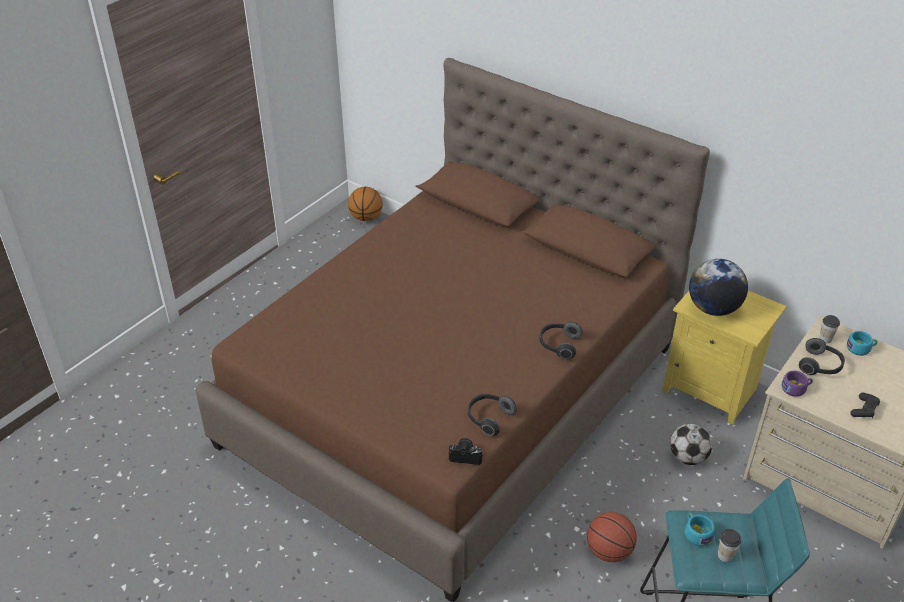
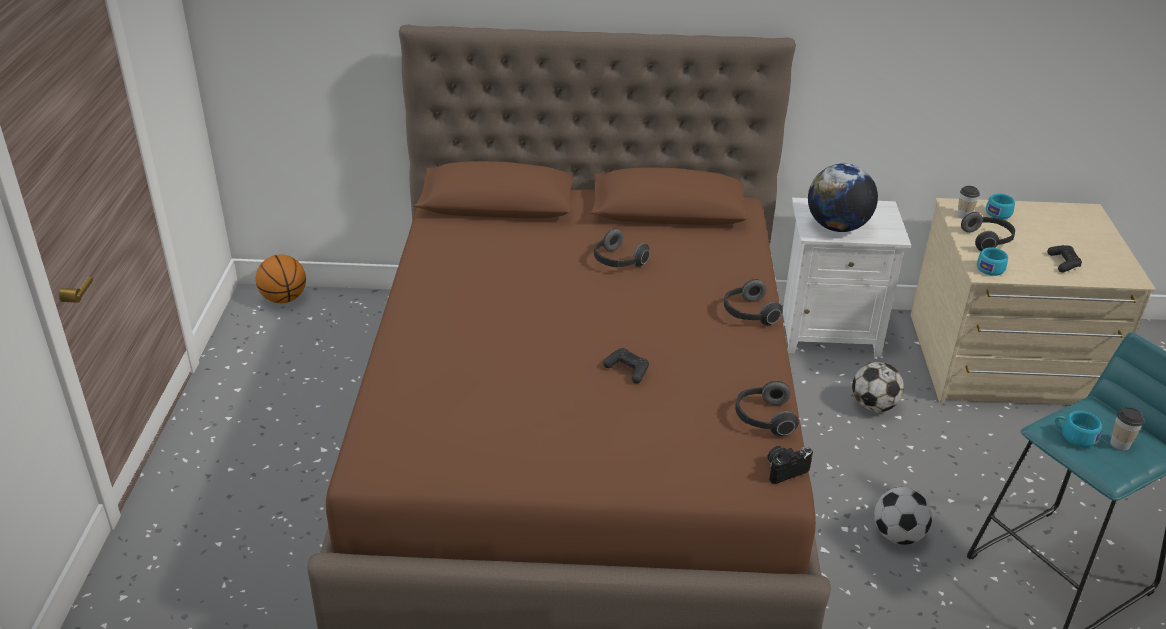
camera: 35 degrees left, 5 degrees down
basketball [587,512,637,562] -> football [874,487,932,545]
yellow nightstand [662,291,787,425] -> white nightstand [783,198,911,357]
purple cup [781,371,813,397] -> turquoise cup [977,247,1008,276]
none -> headphones [594,229,650,267]
none -> black game controller [603,348,649,383]

